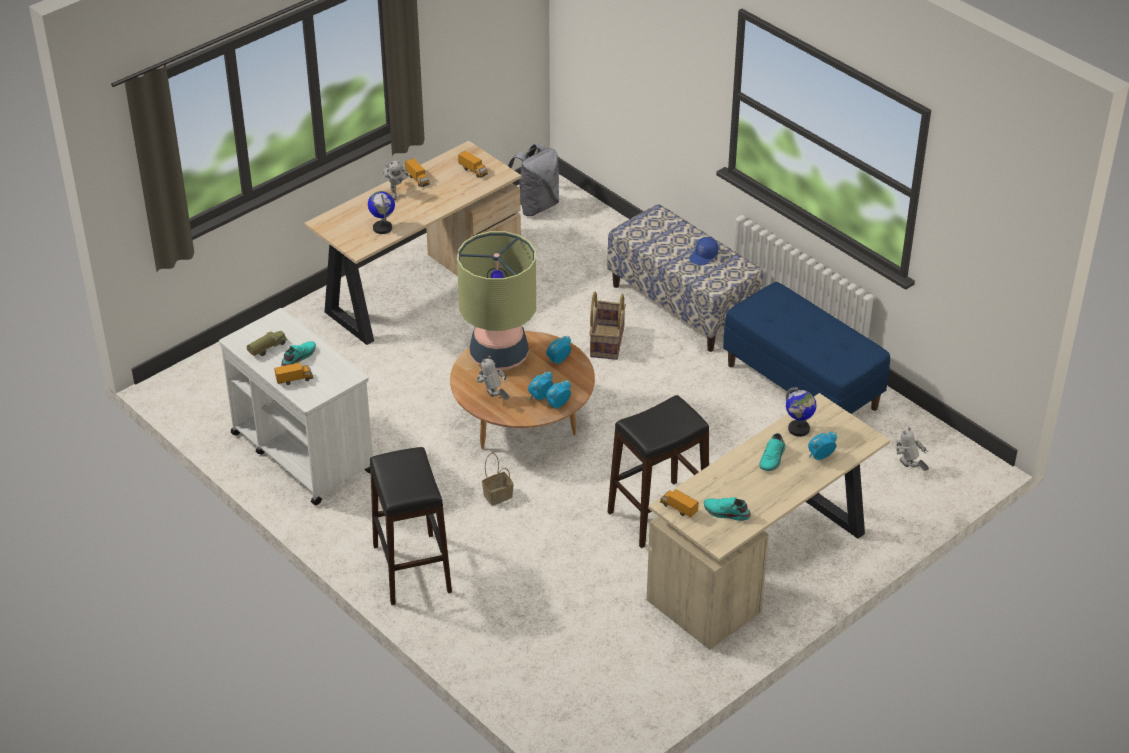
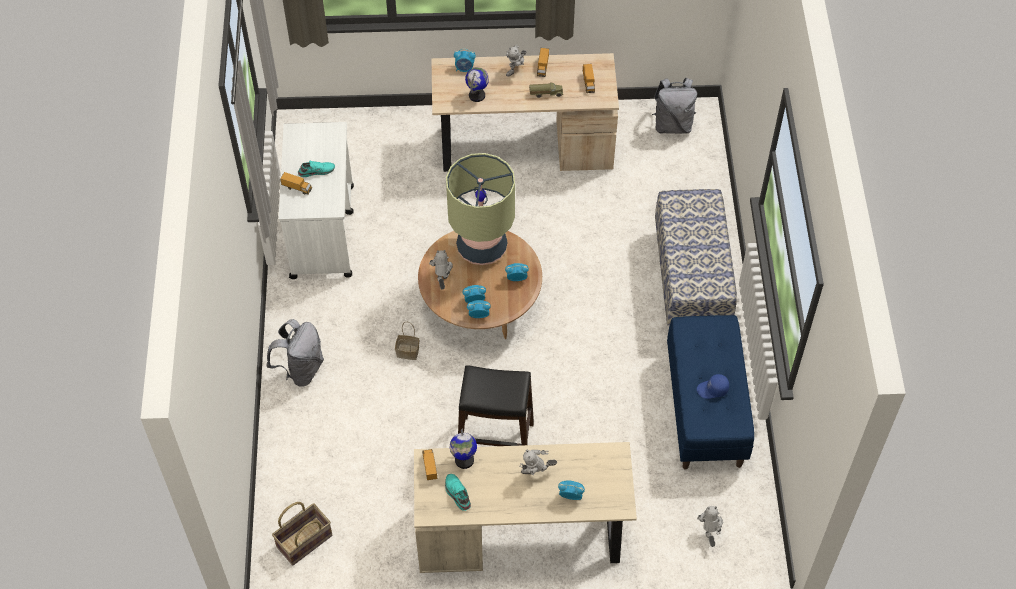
camera: 40 degrees right, 15 degrees up
toy truck [247,331,288,356] -> toy truck moved to [529,82,563,98]
black stool [370,447,452,605] -> grey backpack [267,319,324,387]
basket [589,292,626,360] -> basket moved to [272,502,332,566]
blue cap [689,237,718,265] -> blue cap moved to [697,374,729,399]
turquoise shoe [759,433,785,471] -> toy robot [520,450,557,475]
globe [786,387,817,437] -> globe moved to [450,429,477,469]
none -> alarm clock [454,49,476,72]

